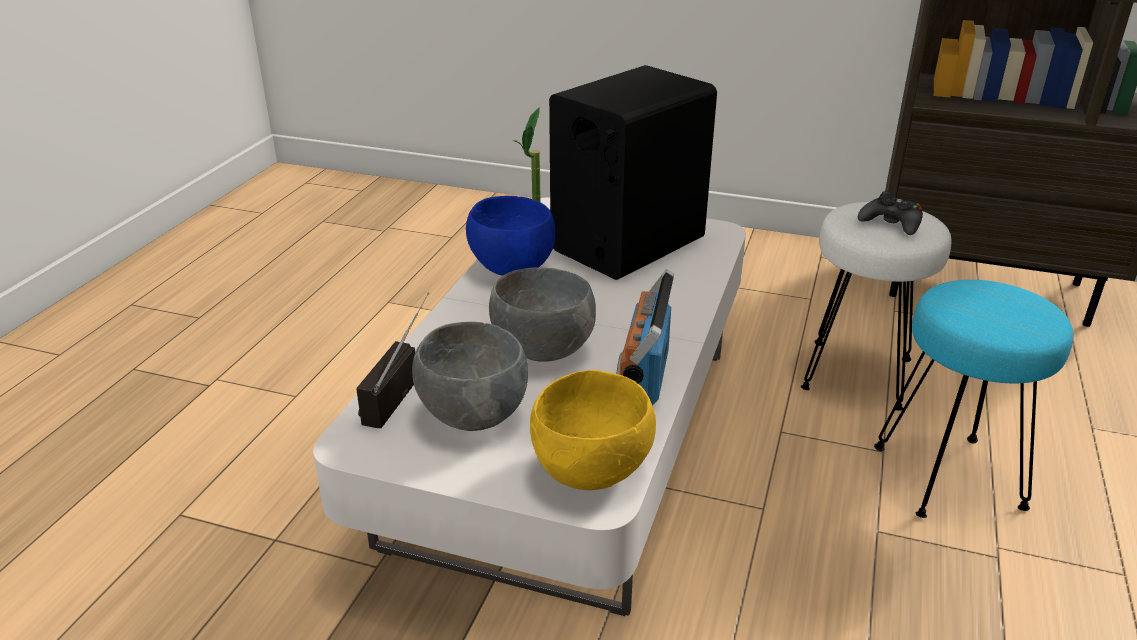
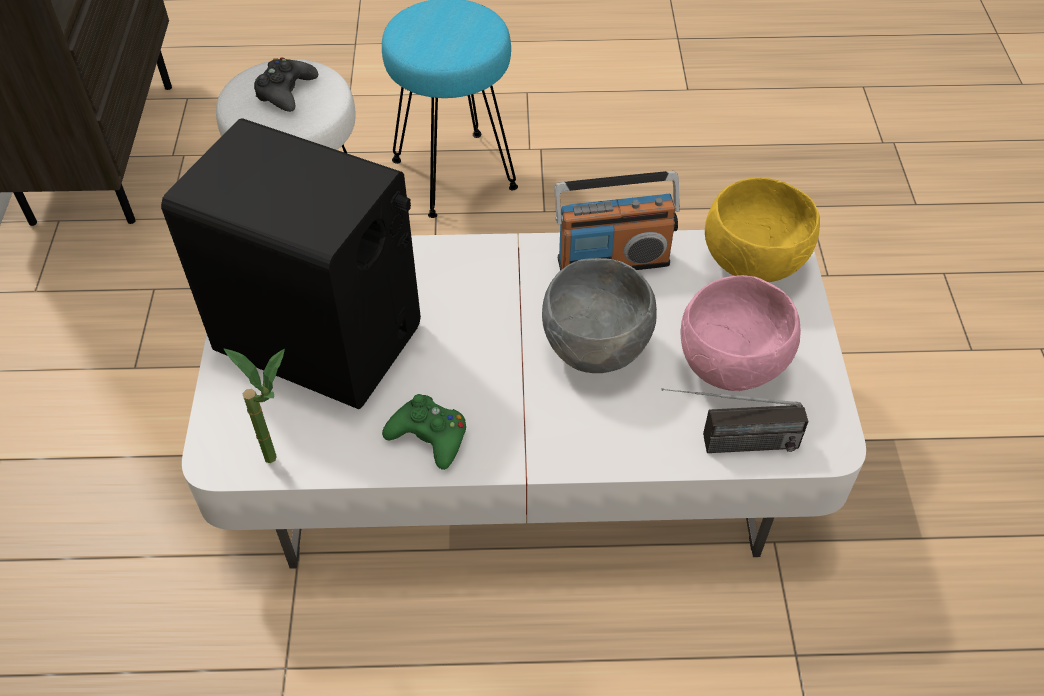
camera: 110 degrees left, 20 degrees up
grey bowl [412,322,528,431] -> pink bowl [681,275,801,391]
blue bowl [466,196,556,276] -> green game controller [382,394,466,470]

